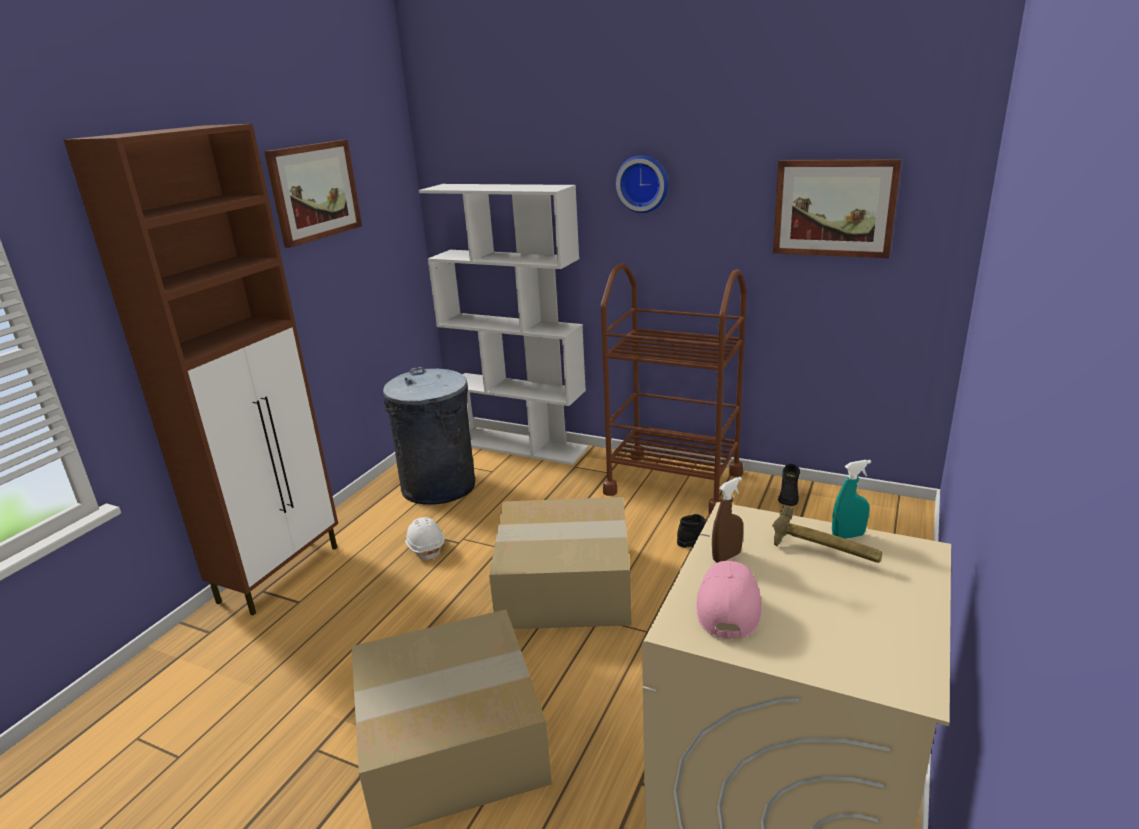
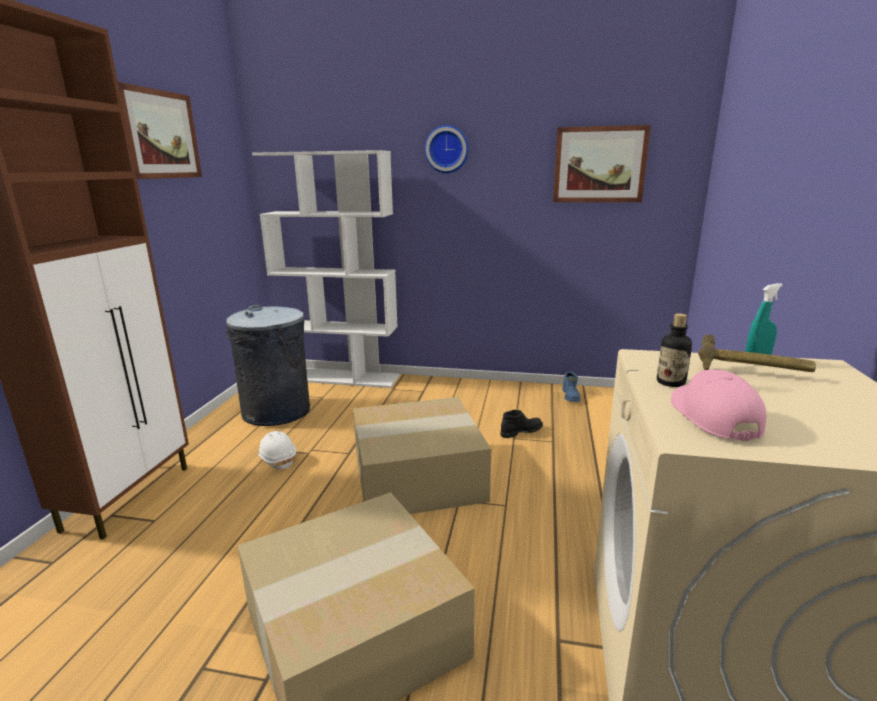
camera: 15 degrees left, 5 degrees down
brown cart [601,263,747,514] -> none
brown spray bottle [712,477,743,563] -> bottle [657,313,692,387]
black boot [778,464,800,506] -> blue boot [562,371,580,402]

